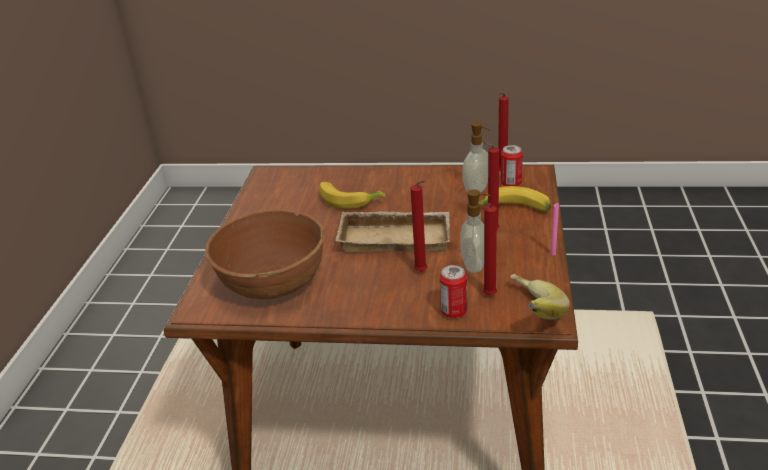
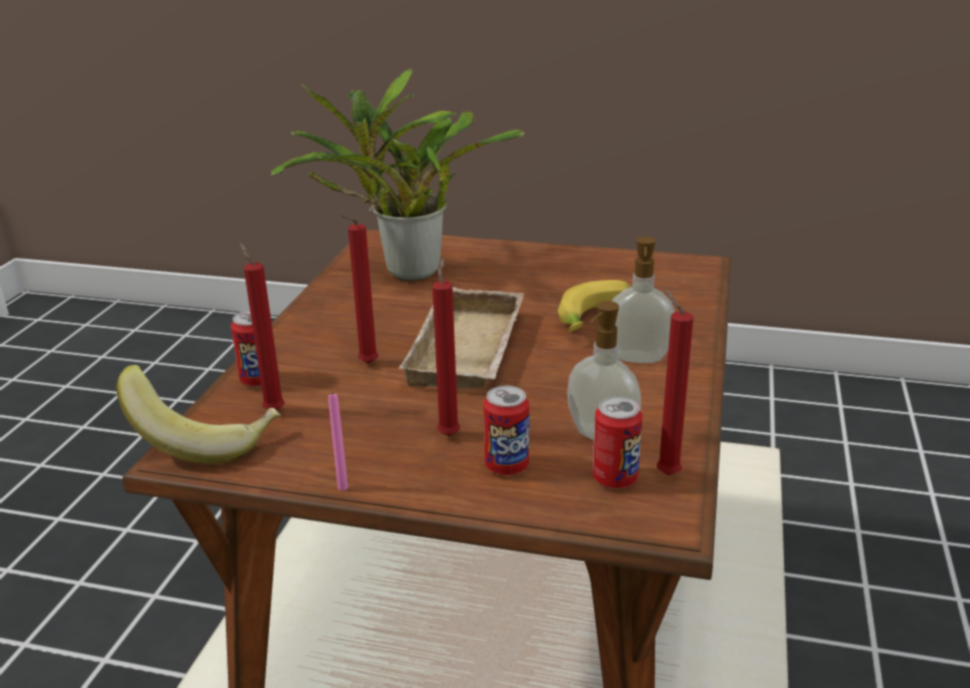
camera: 95 degrees right, 5 degrees down
brown bowl [205,210,324,299] -> potted plant [271,68,524,281]
soap dispenser [460,189,491,273] -> soap dispenser moved to [612,236,675,363]
banana [478,186,551,212] -> can [483,386,529,475]

